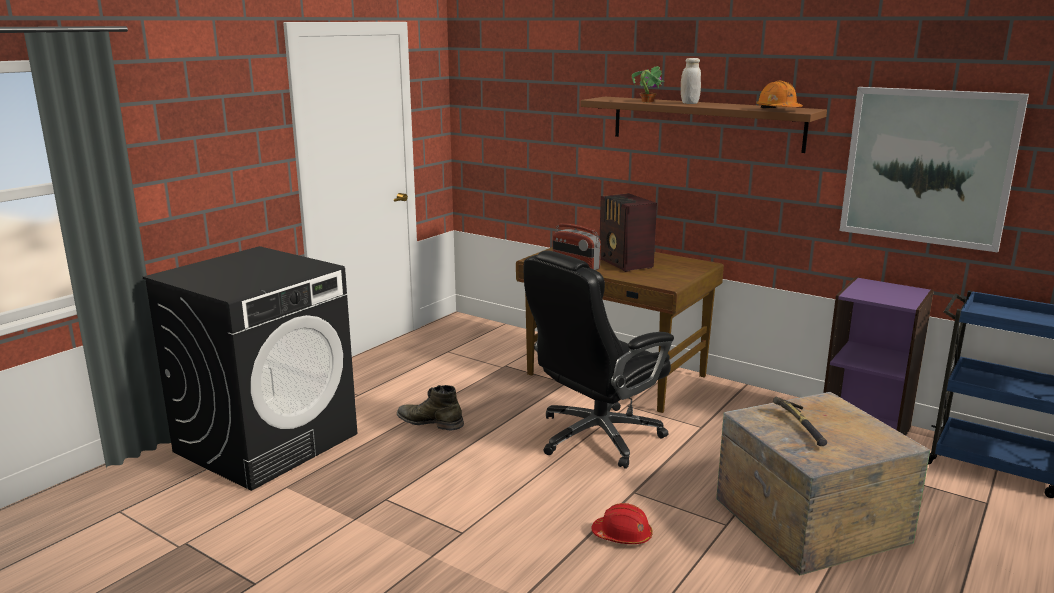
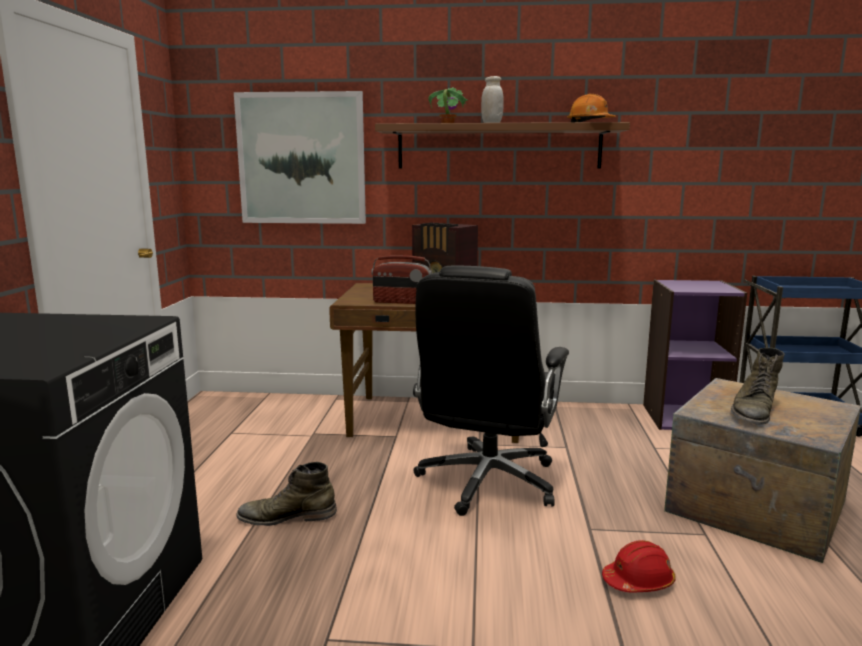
camera: 30 degrees left, 5 degrees down
hammer [773,397,827,446] -> green boot [731,348,785,425]
picture [840,87,1029,252] -> picture moved to [234,91,366,224]

